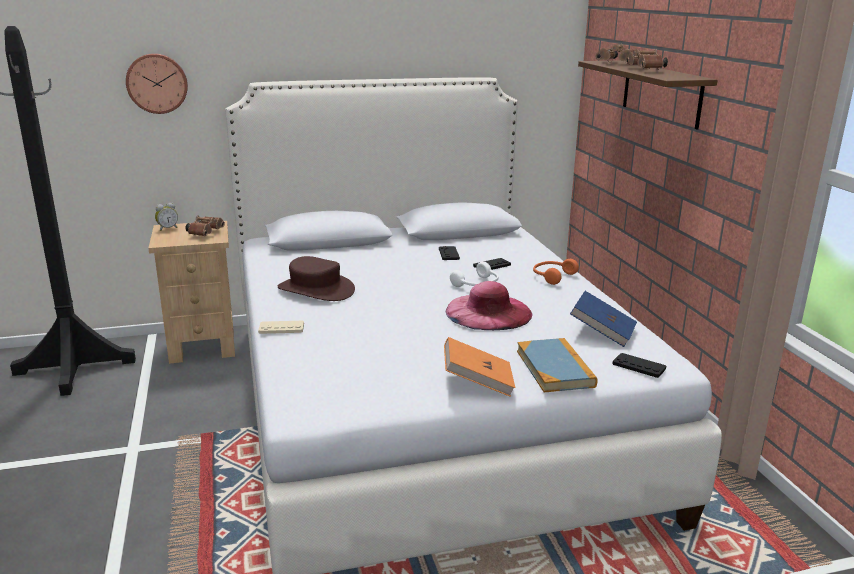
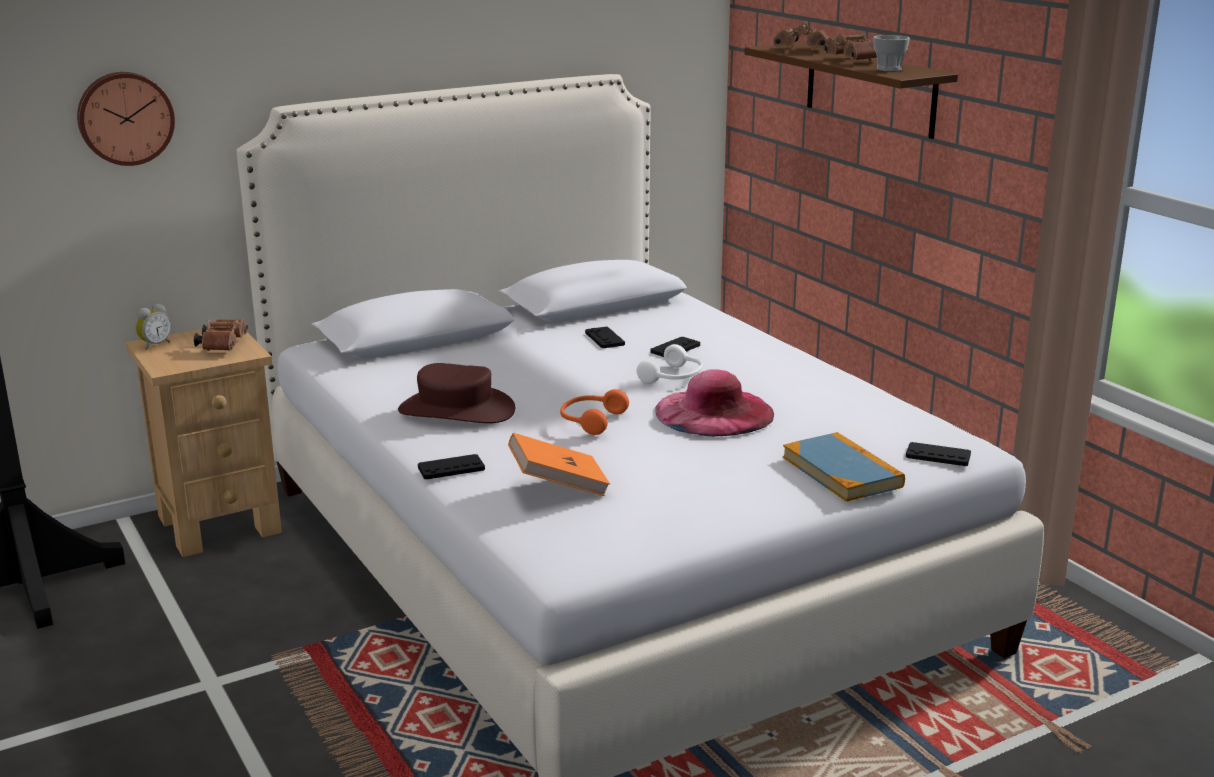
camera: 15 degrees left, 0 degrees up
beige game controller [258,321,304,334] -> black game controller [418,454,485,480]
orange book [444,337,515,397] -> orange book moved to [508,433,610,496]
orange headphones [533,259,579,285] -> orange headphones moved to [560,389,629,435]
blue book [570,291,637,347] -> none
none -> cup [873,35,910,72]

